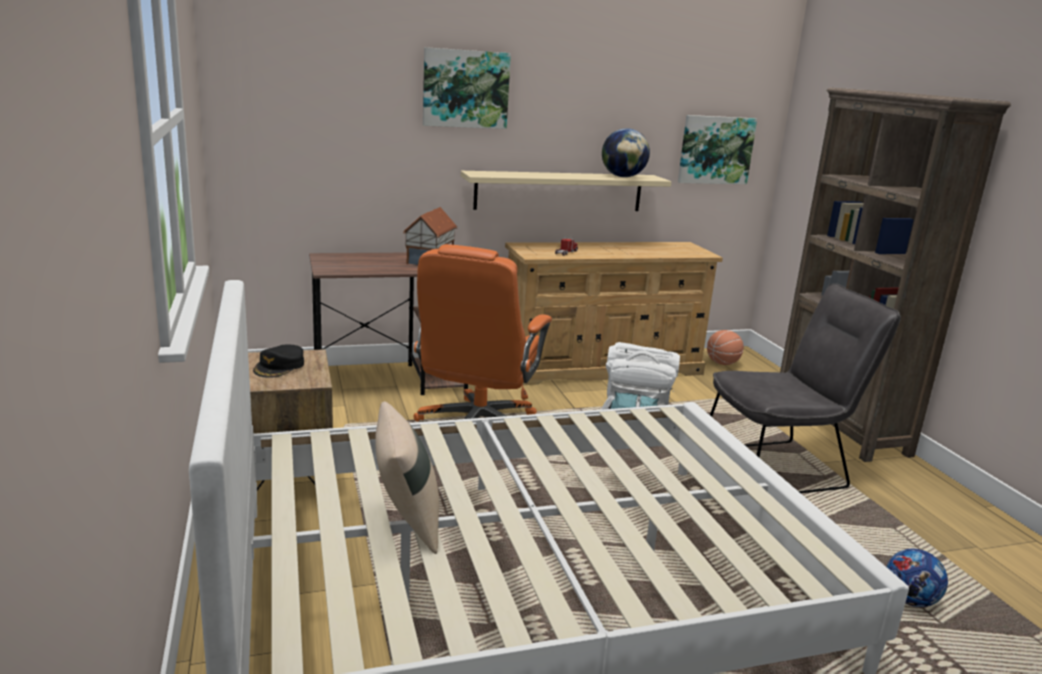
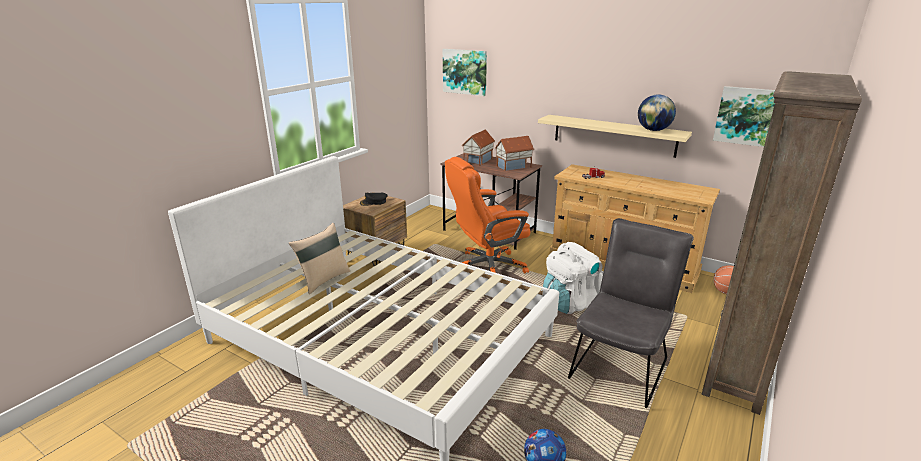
camera: 50 degrees right, 5 degrees up
picture [423,47,511,129] -> picture moved to [443,49,487,96]
grey chair [710,283,901,493] -> grey chair turned 90 degrees counterclockwise [568,218,694,408]
none -> toy house [462,129,495,166]

